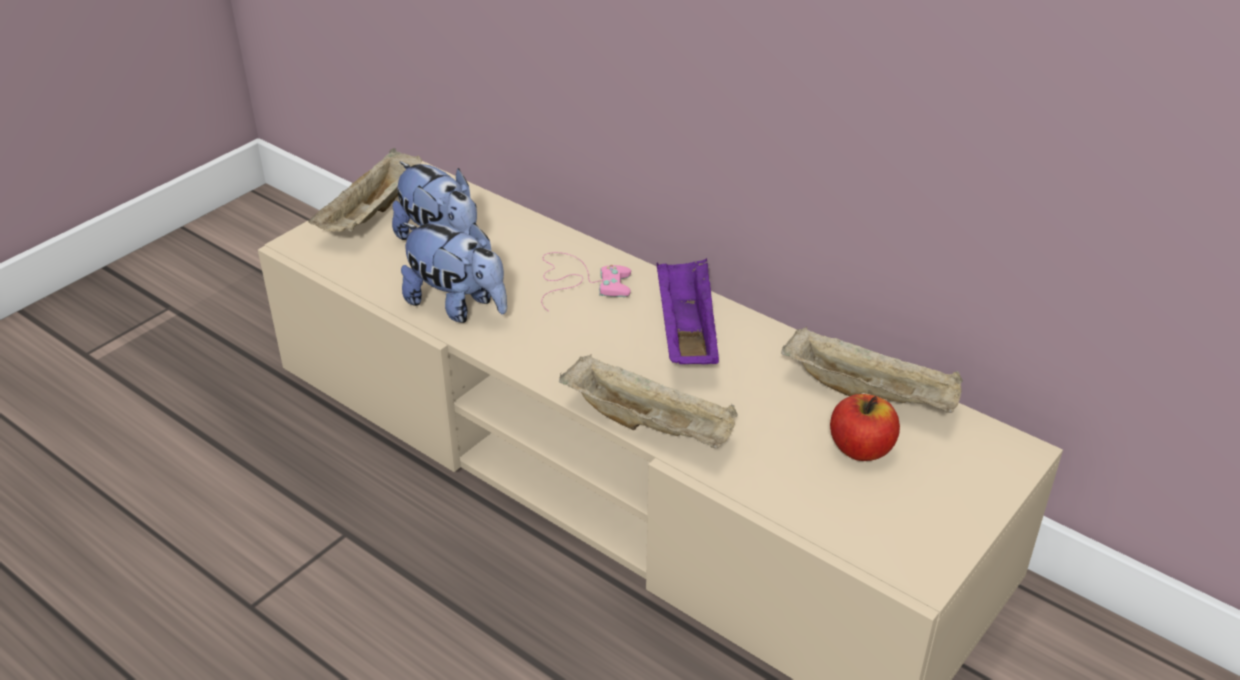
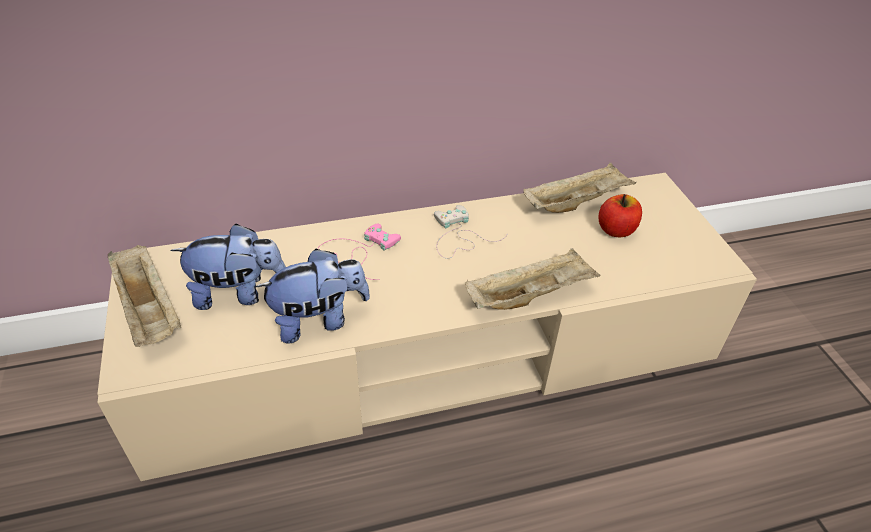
camera: 55 degrees left, 5 degrees up
purple tray [656,258,719,364] -> white game controller [434,205,508,259]

